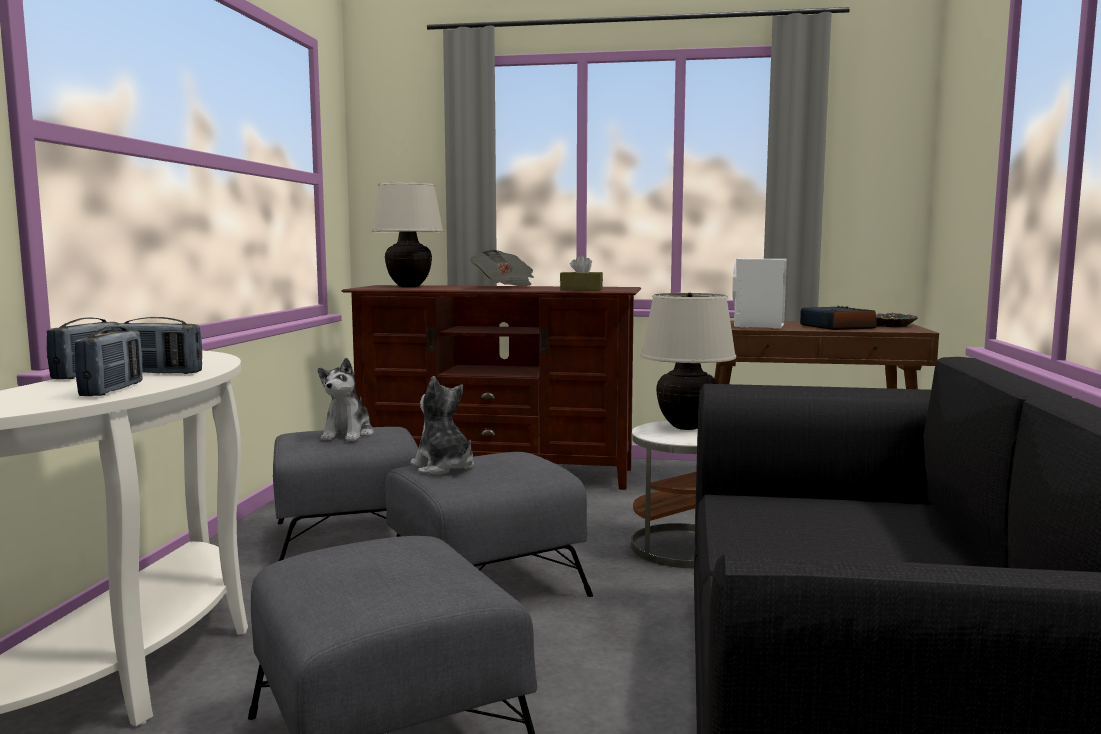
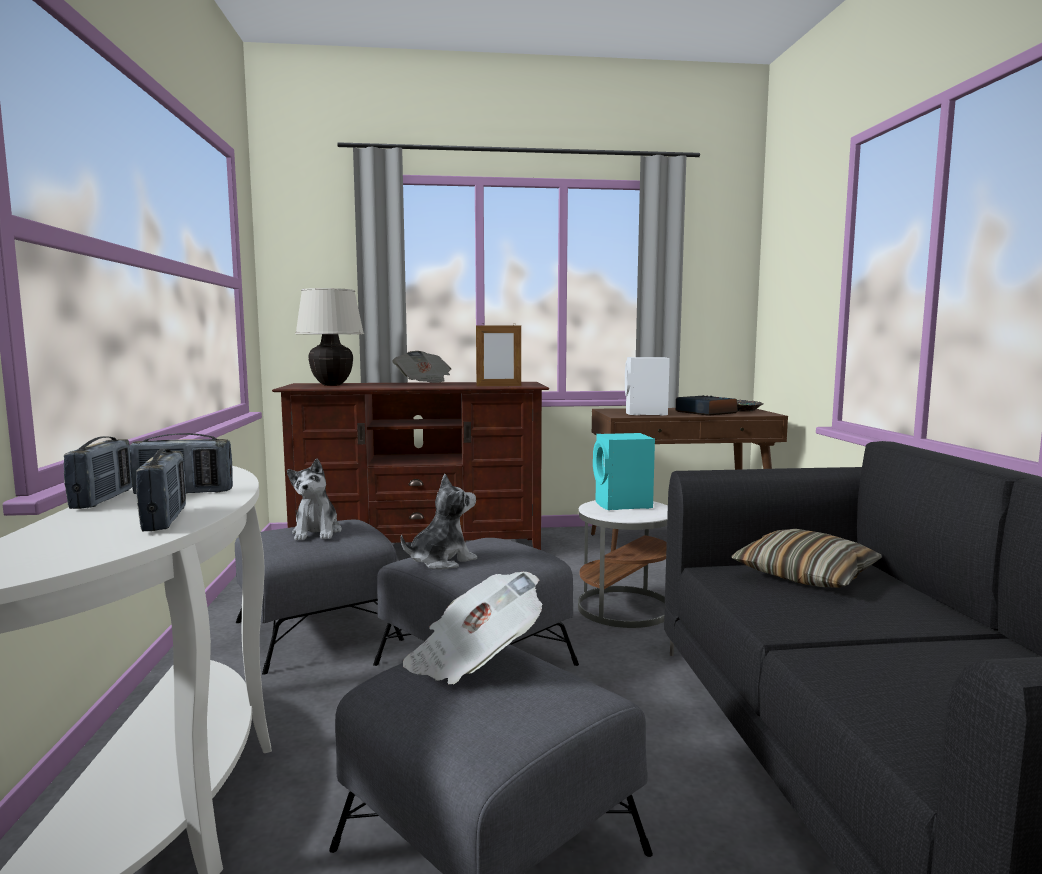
camera: 15 degrees left, 0 degrees up
plush toy [410,376,474,475] -> plush toy turned 105 degrees clockwise [401,474,477,570]
brown tissue box [560,255,603,291] -> picture frame [476,323,521,386]
beige table lamp [641,293,736,430] -> turquoise speaker [593,433,655,510]
none -> newspaper [403,572,542,684]
none -> pillow [731,529,882,588]

